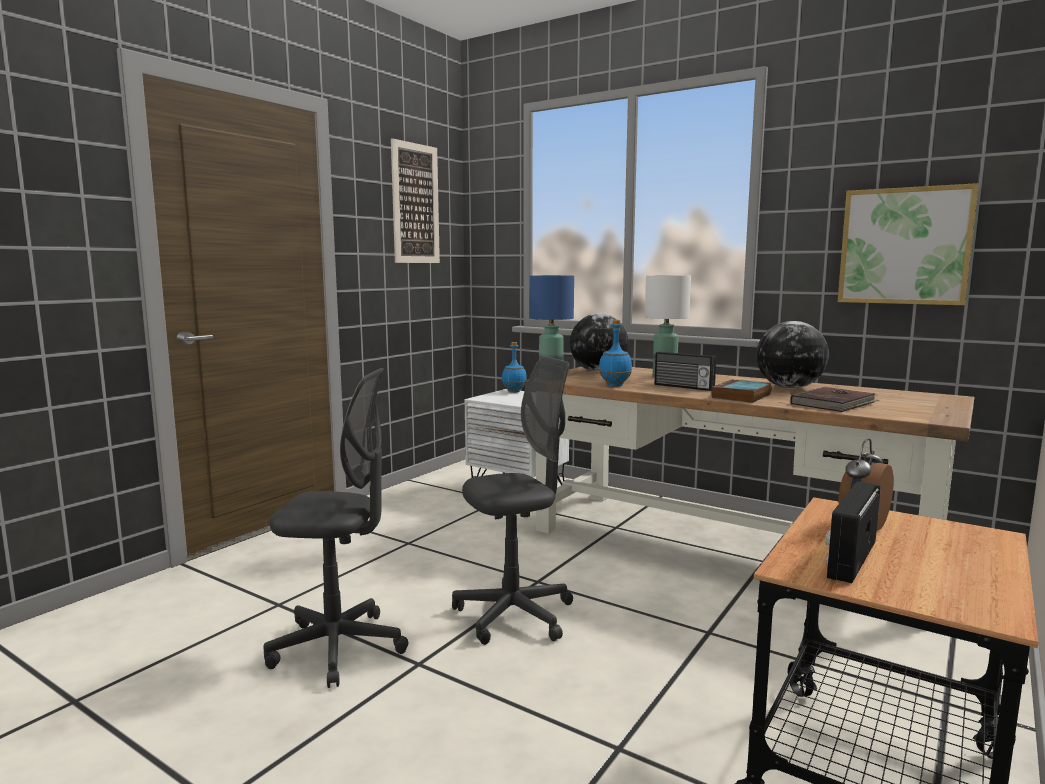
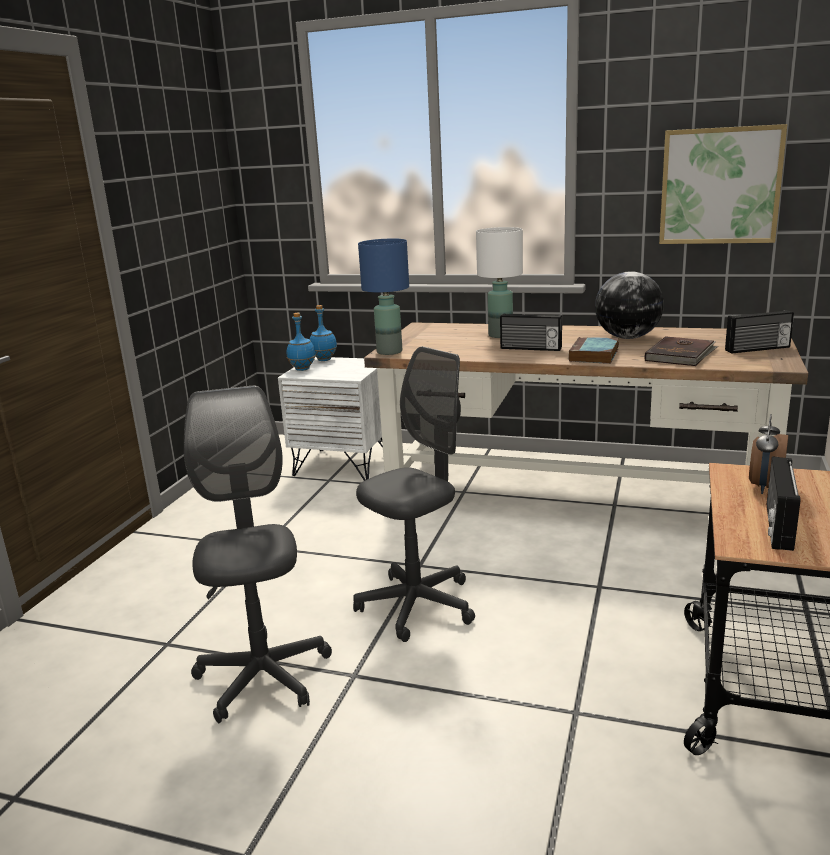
camera: 15 degrees left, 10 degrees up
grey office chair [263,368,408,688] -> grey office chair turned 90 degrees counterclockwise [184,385,332,723]
picture [391,138,440,263] -> none
globe [570,313,628,372] -> none
blue bottle [599,320,632,387] -> blue bottle moved to [287,313,316,371]
none -> radio [725,310,794,353]

